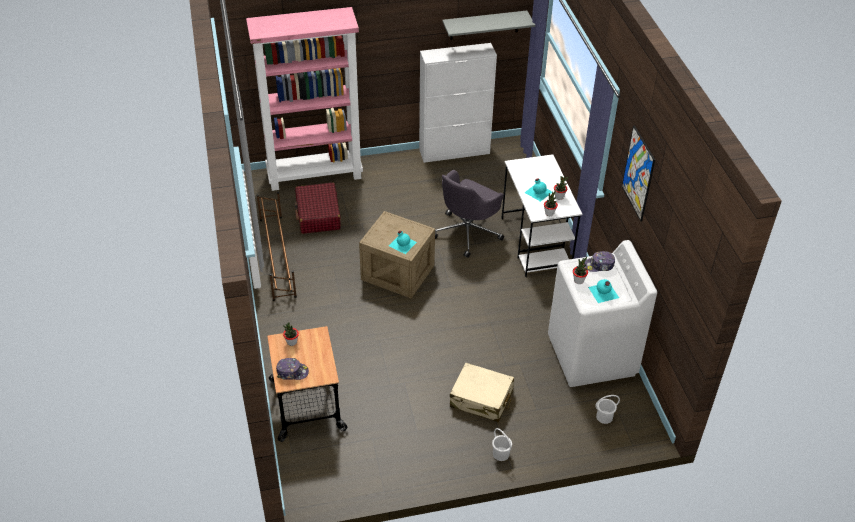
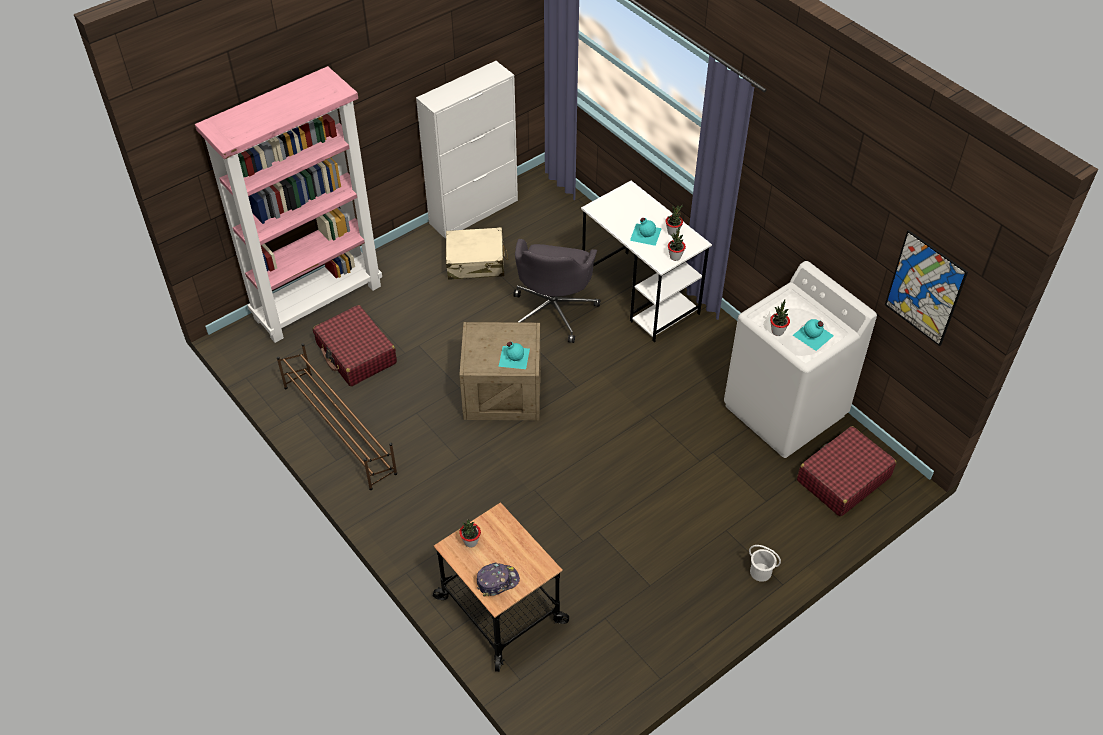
camera: 25 degrees left, 5 degrees up
grey shelf [442,11,535,40] -> none
beige suitcase [450,363,514,422] -> beige suitcase moved to [445,227,508,280]
cap [585,251,615,272] -> none
white bucket [595,395,620,424] -> red suitcase [797,426,897,517]
picture [622,125,655,221] -> picture moved to [885,230,968,346]

